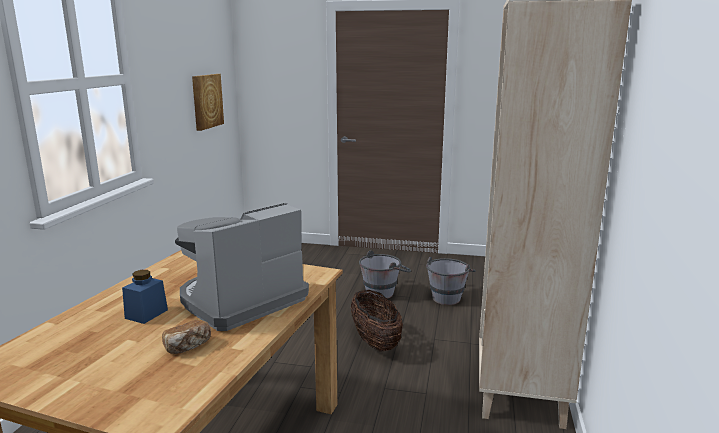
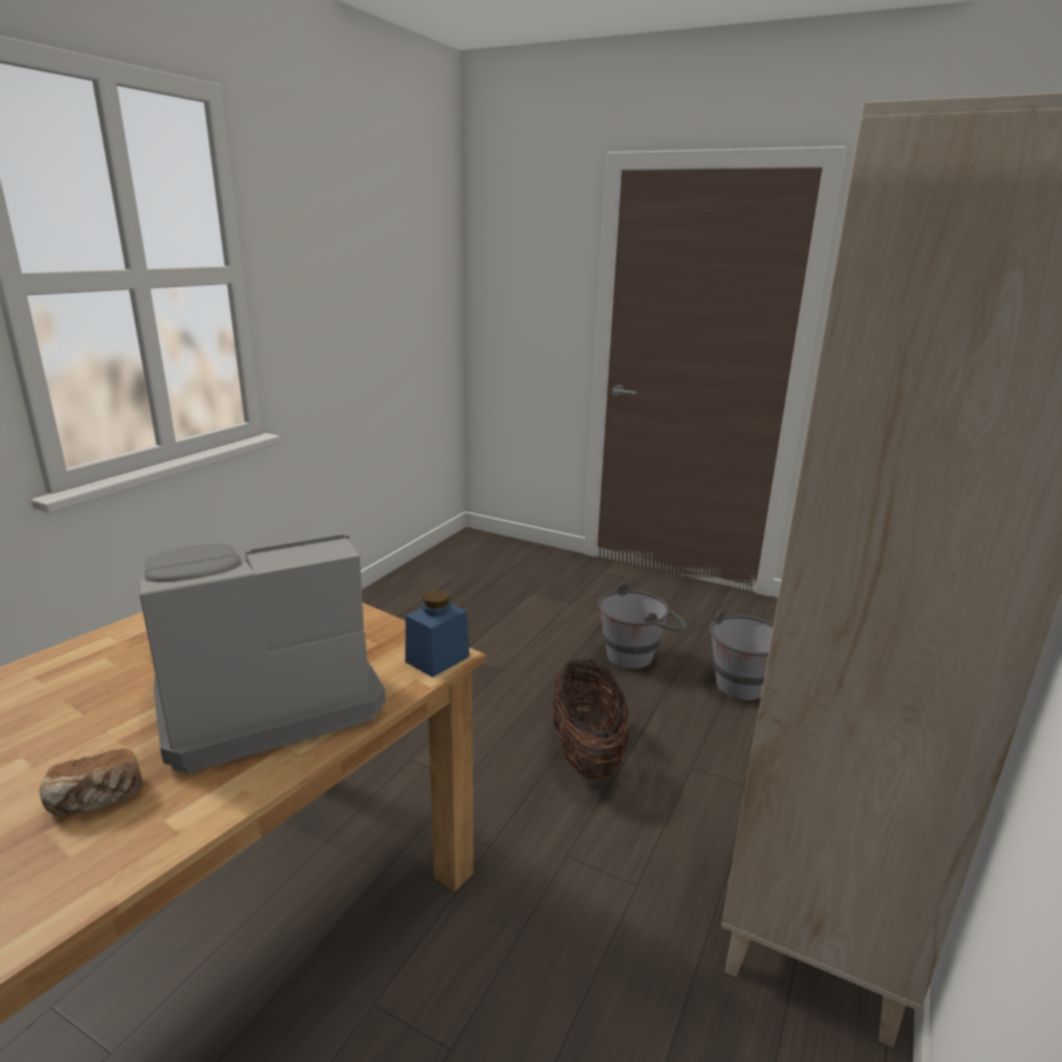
camera: 15 degrees right, 5 degrees up
blue jar [122,270,168,324] -> blue jar moved to [405,590,470,677]
picture [192,74,224,131] -> none

